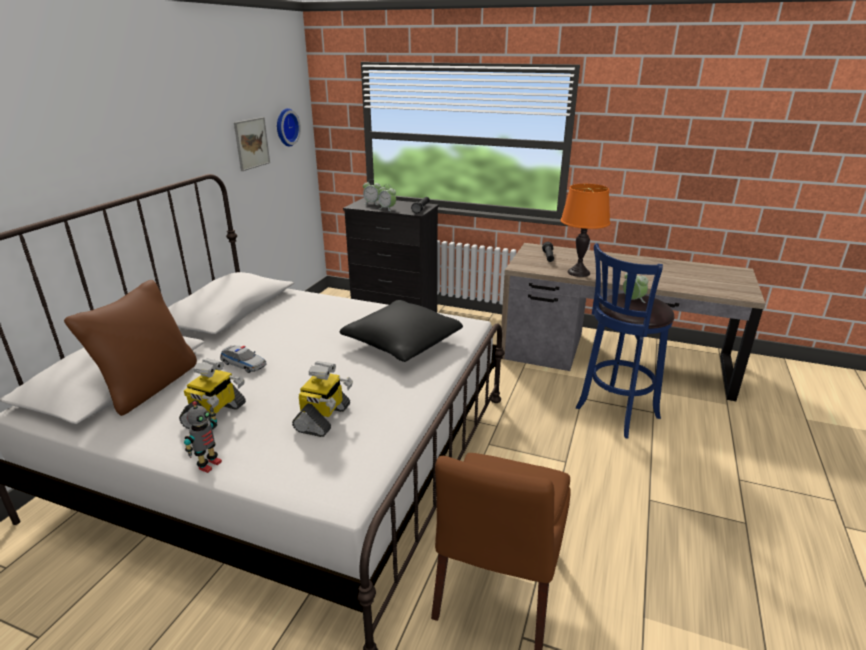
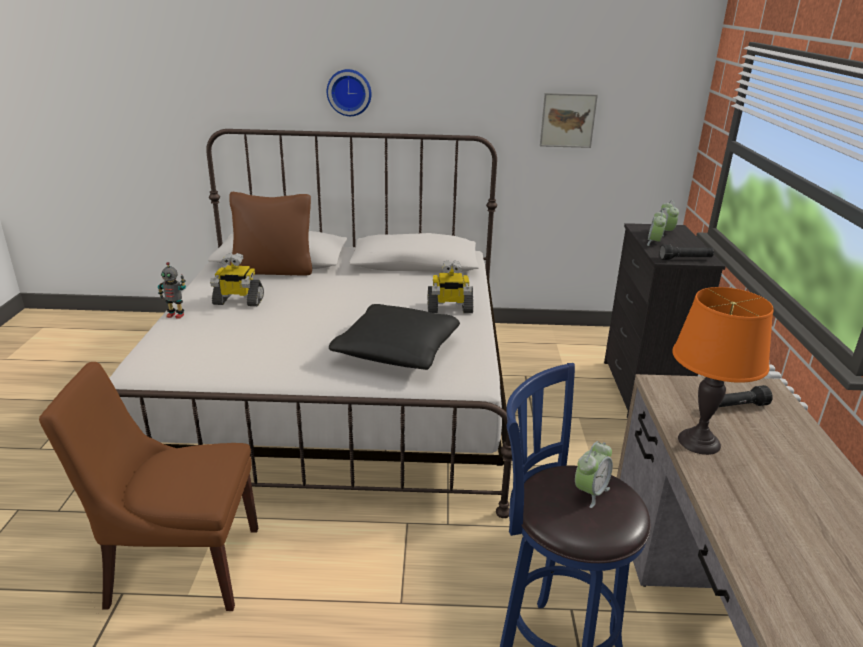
camera: 70 degrees right, 0 degrees up
toy car [220,345,266,373] -> none
wall clock [277,108,301,147] -> wall clock moved to [327,69,371,116]
toy robot [292,361,353,437] -> toy robot moved to [428,260,473,313]

